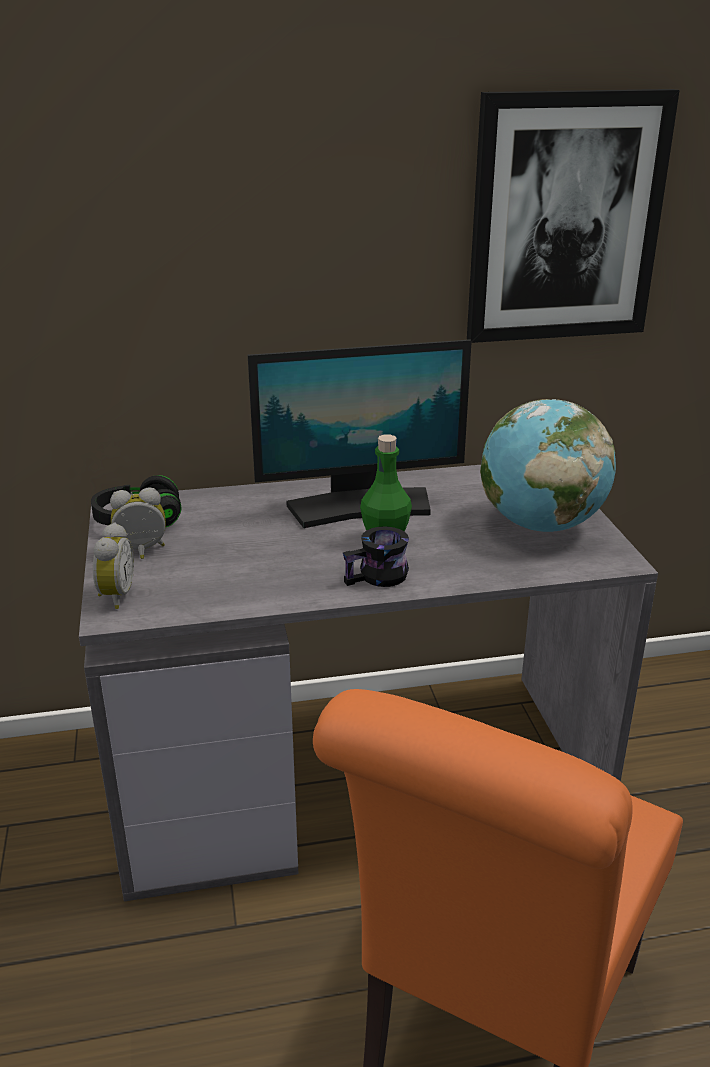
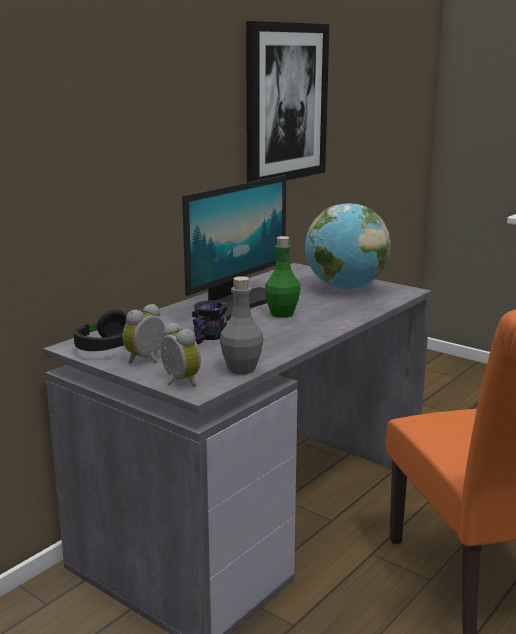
camera: 40 degrees left, 10 degrees down
black mug [343,526,409,587] -> black mug moved to [193,300,228,344]
none -> grey bottle [220,276,264,375]

